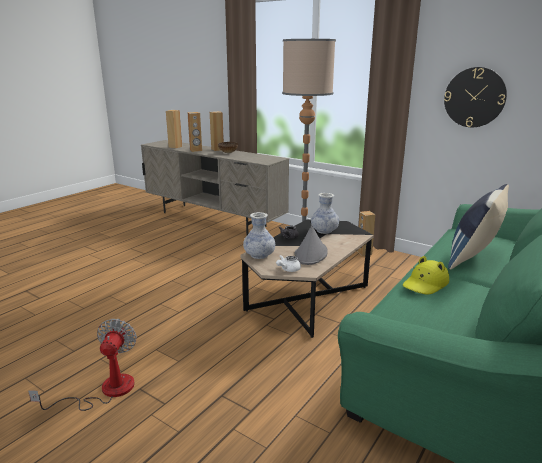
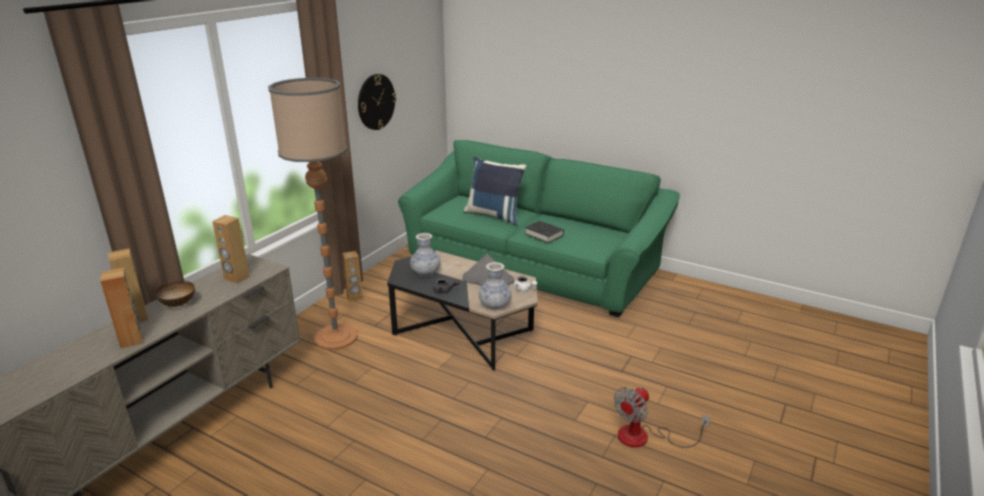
camera: 95 degrees left, 5 degrees up
fan [28,319,137,411] -> fan turned 45 degrees counterclockwise [614,387,710,448]
brown speaker [166,110,182,149] -> brown speaker moved to [212,215,250,284]
yellow hat [403,256,449,295] -> black book [525,221,564,243]

